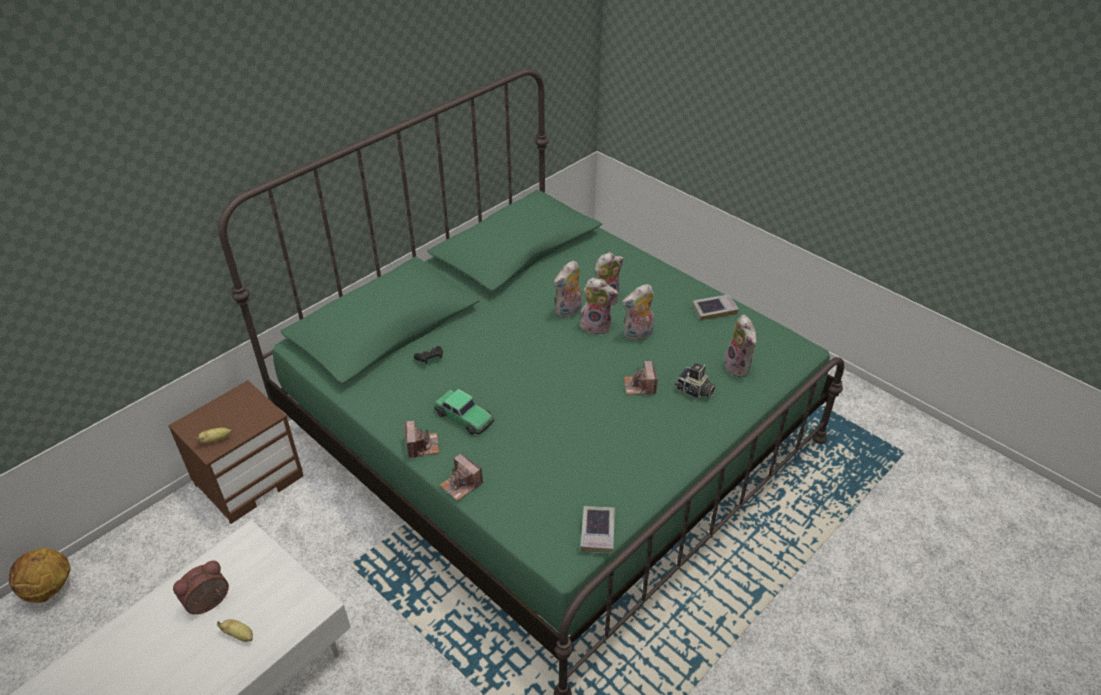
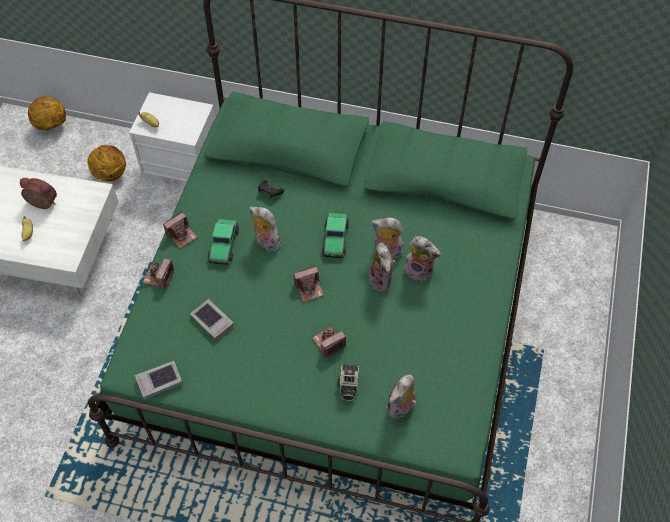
camera: 60 degrees right, 15 degrees up
brown nightstand [168,380,303,524] -> white nightstand [129,92,215,186]
plush toy [622,284,654,341] -> plush toy moved to [249,207,281,251]
book [692,294,739,320] -> book moved to [190,299,234,341]
none -> basketball [87,145,126,182]
none -> camera [293,265,324,302]
none -> toy car [322,213,349,258]

